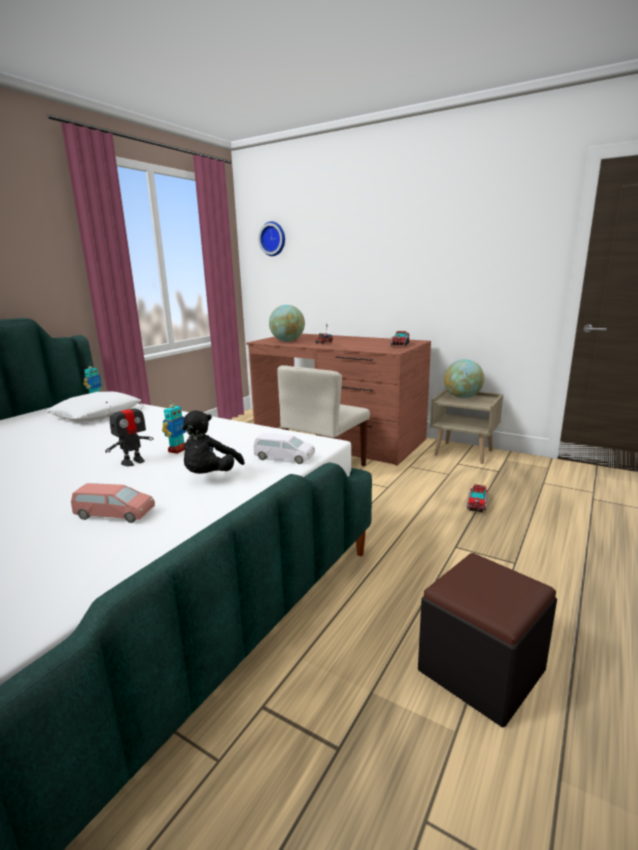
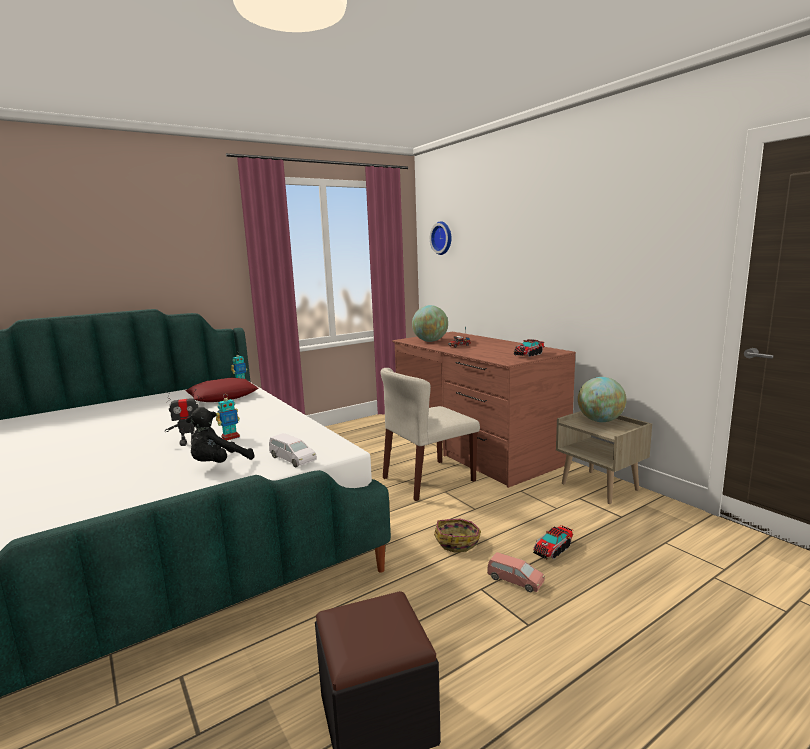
camera: 25 degrees right, 5 degrees down
white pillow [46,392,141,421] -> red pillow [186,378,258,402]
pink toy car [71,483,155,523] -> pink toy car moved to [487,552,545,592]
none -> basket [434,519,481,553]

